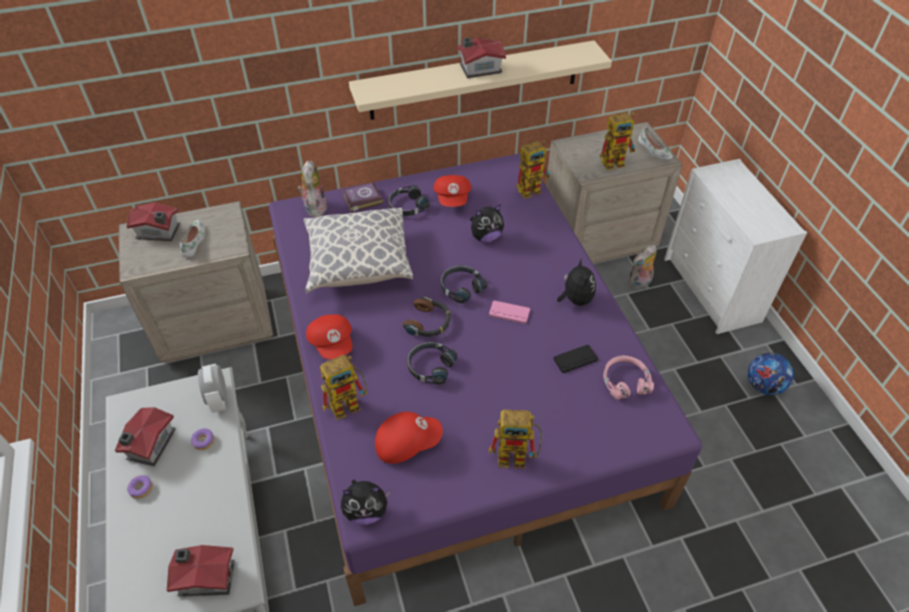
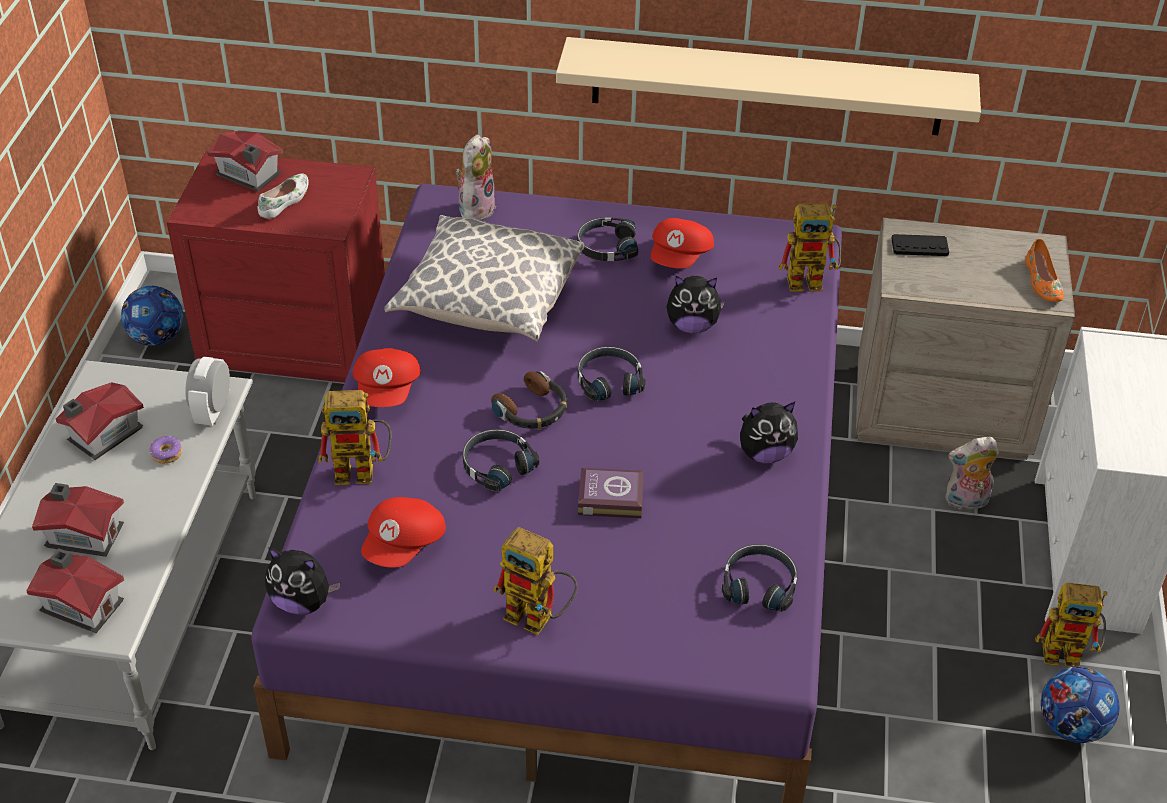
camera: 25 degrees right, 5 degrees down
beige nightstand [119,201,273,363] -> red nightstand [167,150,385,383]
donut [127,475,153,499] -> none
book [342,182,383,212] -> book moved to [578,468,644,518]
red cap [375,412,443,464] -> red cap turned 105 degrees clockwise [361,497,446,568]
toy house [457,37,506,78] -> toy house moved to [32,483,124,557]
pink game controller [489,301,530,324] -> none
black game controller [553,344,598,373] -> black game controller moved to [891,234,949,256]
plush toy [557,258,596,306] -> plush toy turned 60 degrees clockwise [740,402,798,463]
toy robot [600,112,636,170] -> toy robot moved to [1035,583,1107,667]
pink headphones [603,356,654,400] -> black headphones [721,544,797,612]
white shoe [638,127,672,160] -> orange shoe [1025,239,1064,302]
none -> football [121,286,183,346]

